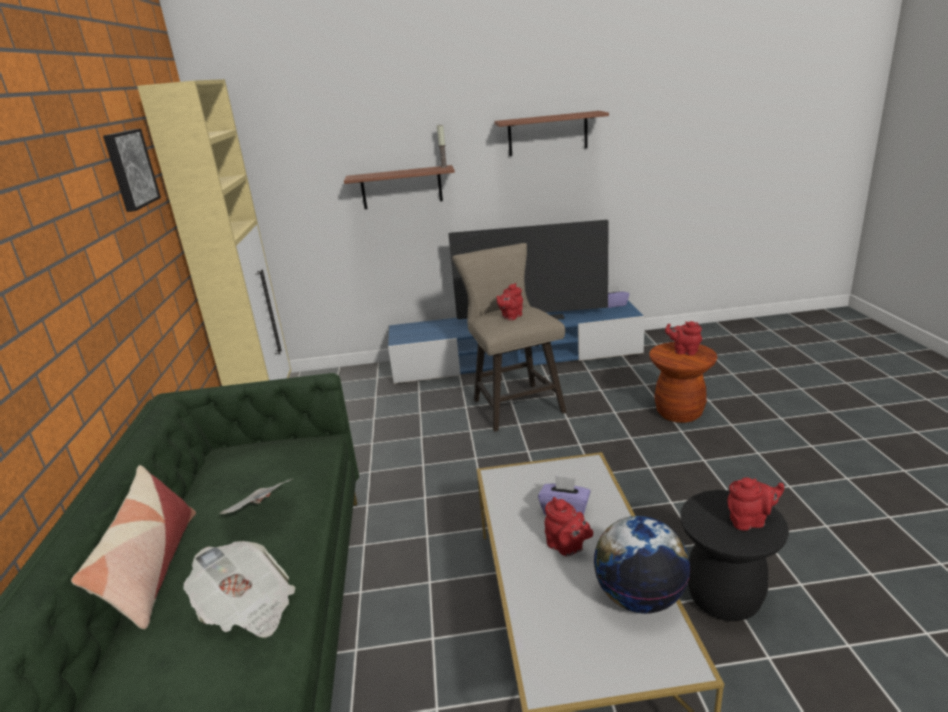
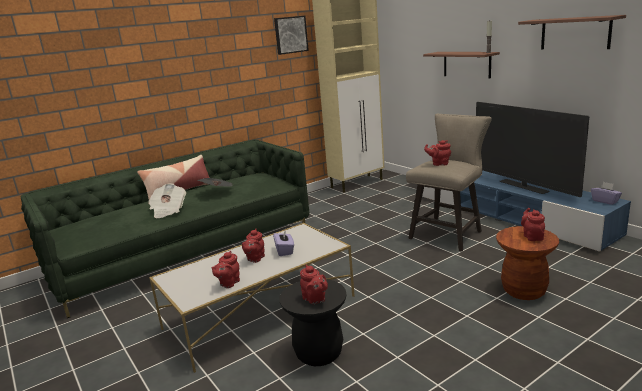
camera: 60 degrees right, 5 degrees down
globe [594,516,690,614] -> red teapot [212,251,240,288]

